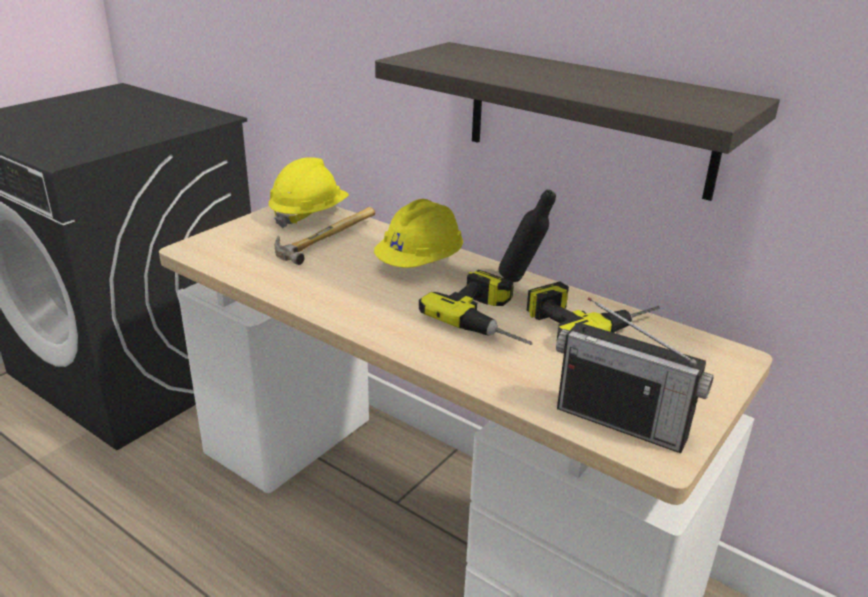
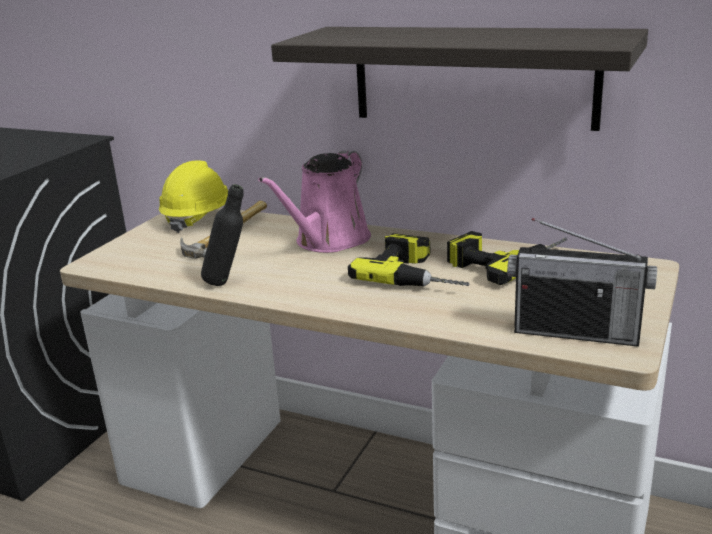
camera: 10 degrees left, 5 degrees down
yellow hard hat [374,199,463,268] -> pink watering can [258,151,371,253]
black bottle [499,189,556,282] -> black bottle moved to [201,184,244,286]

